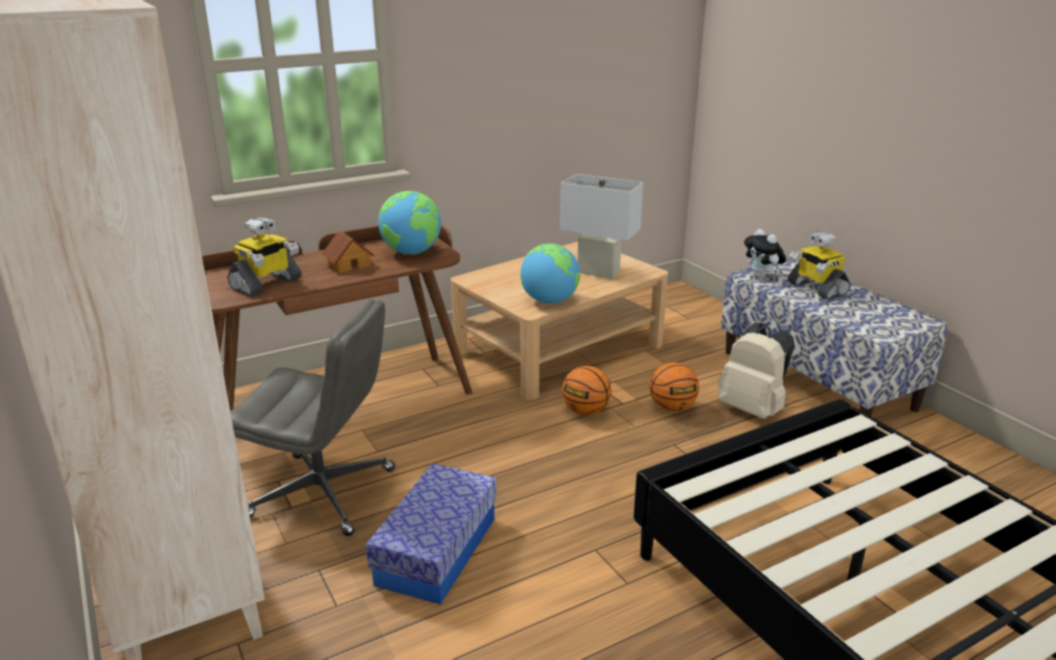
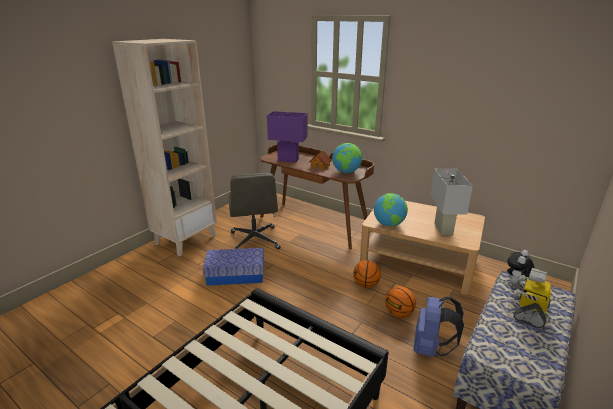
camera: 65 degrees right, 0 degrees up
toy robot [227,217,302,296] -> purple table lamp [267,111,307,163]
beige backpack [717,322,795,419] -> blue backpack [414,297,464,357]

